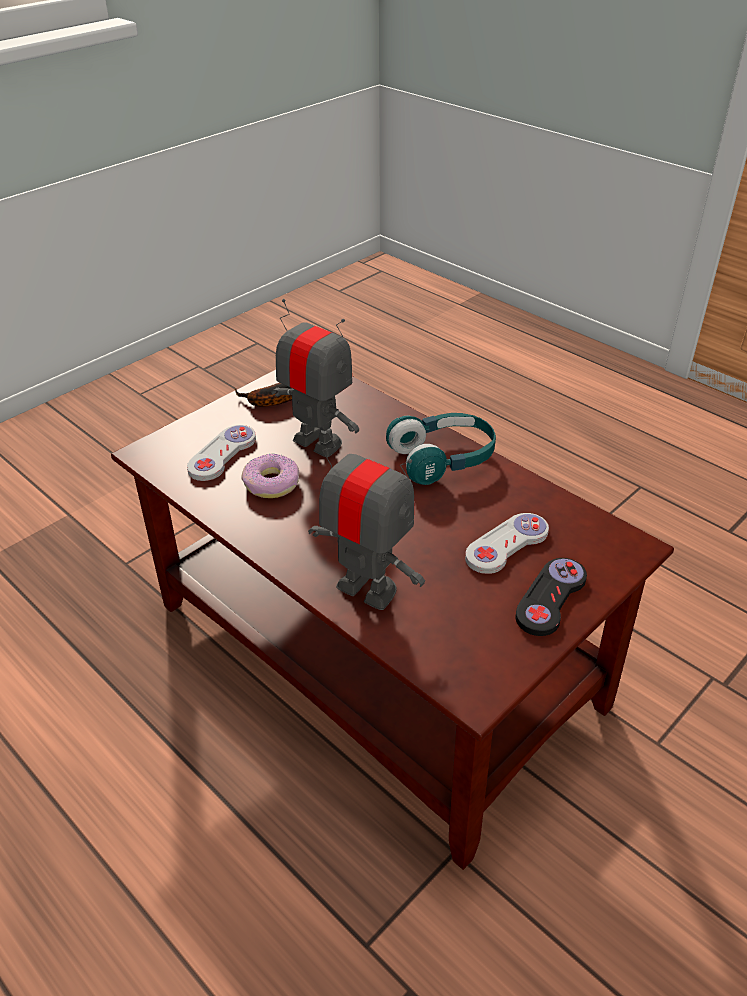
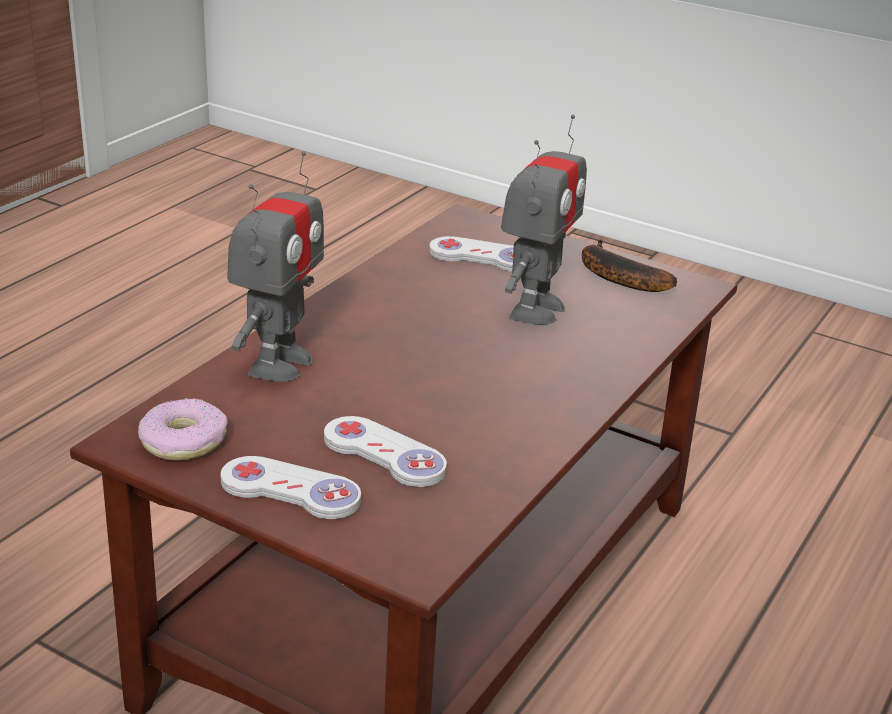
camera: 75 degrees right, 10 degrees down
donut [241,453,299,498] -> donut moved to [138,398,228,460]
turquoise headphones [386,413,496,485] -> none
black game controller [515,558,587,636] -> white game controller [220,456,361,519]

